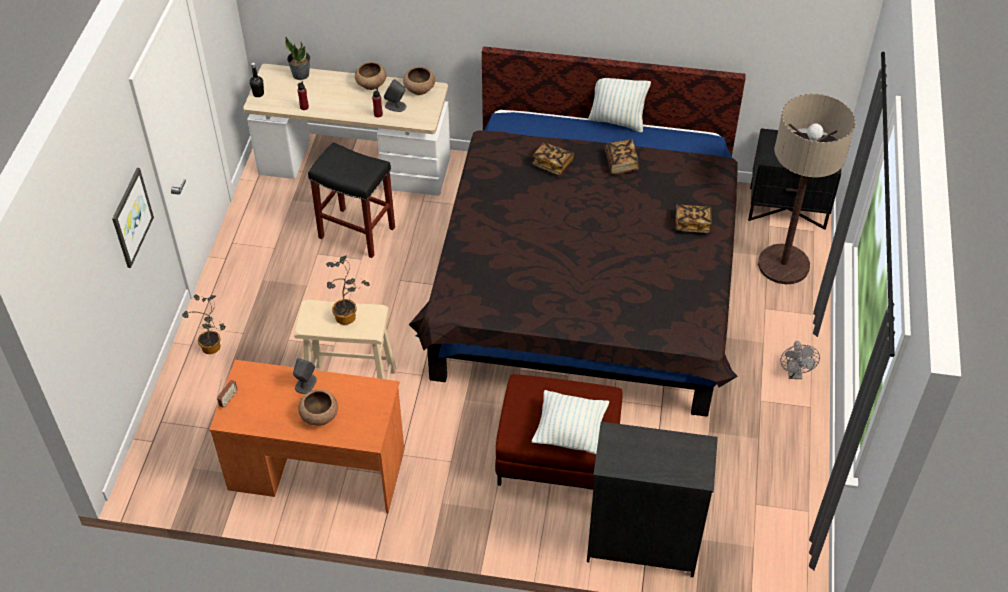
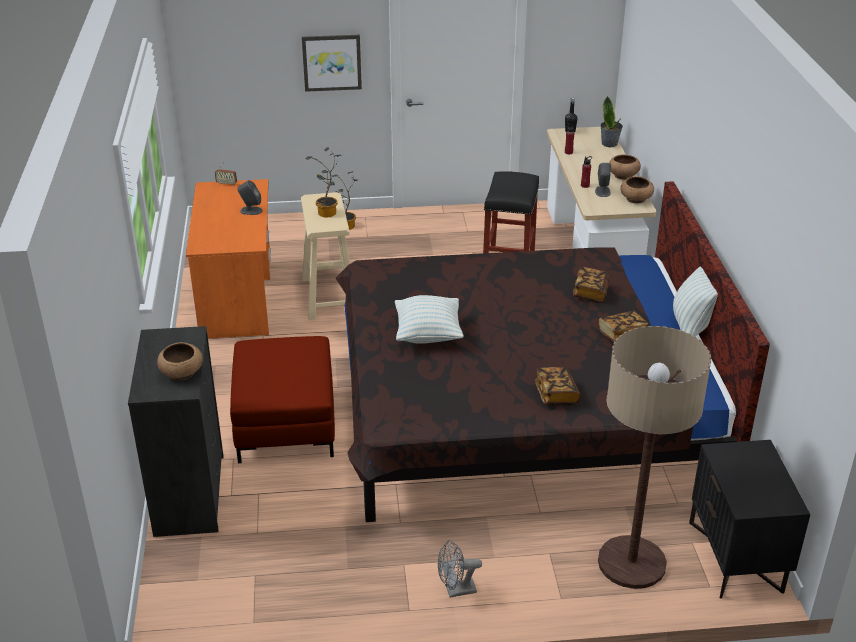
camera: 75 degrees right, 15 degrees down
brown bowl [298,389,338,426] -> brown bowl moved to [157,342,203,380]
pillow [532,390,609,454] -> pillow moved to [395,295,464,344]

